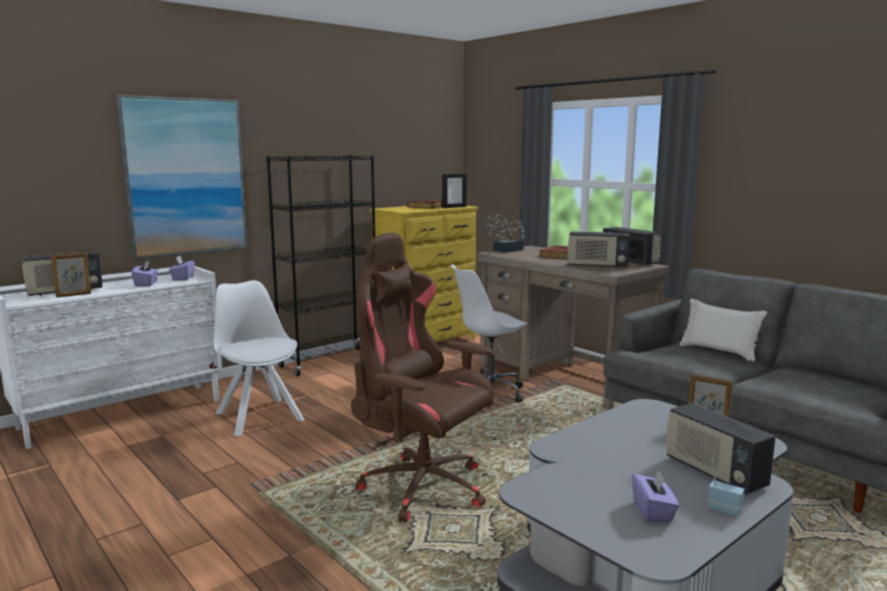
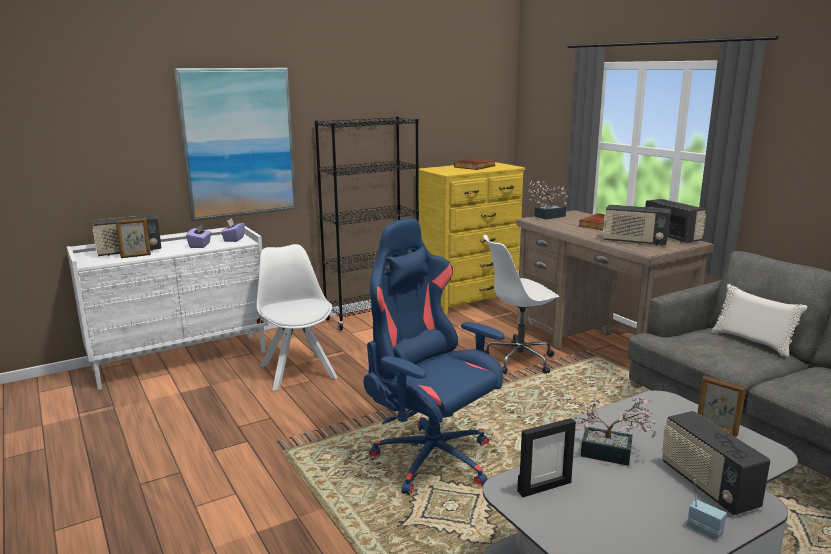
camera: 10 degrees right, 5 degrees up
brown office chair [351,233,494,523] -> blue office chair [363,218,504,495]
picture frame [442,173,467,208] -> picture frame moved to [517,418,576,497]
purple tissue box [632,470,679,522] -> none
none -> potted plant [571,397,656,466]

